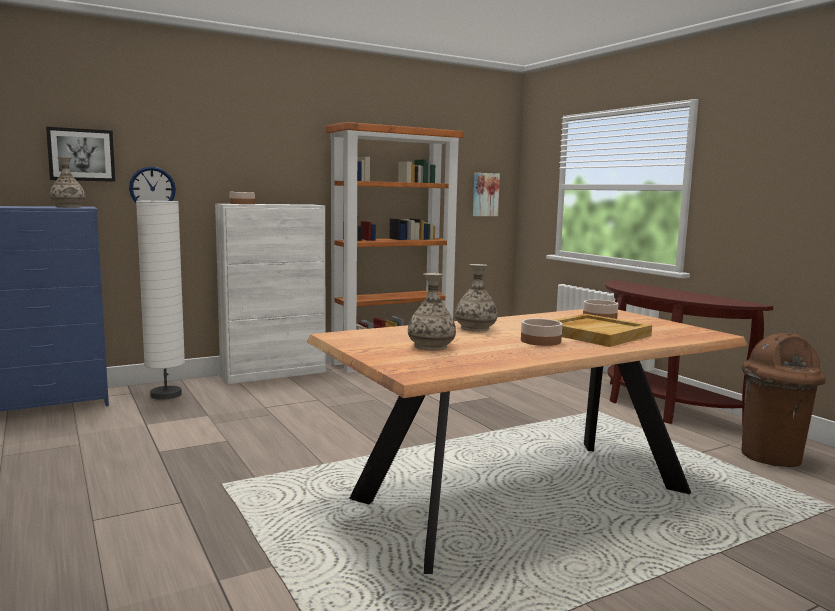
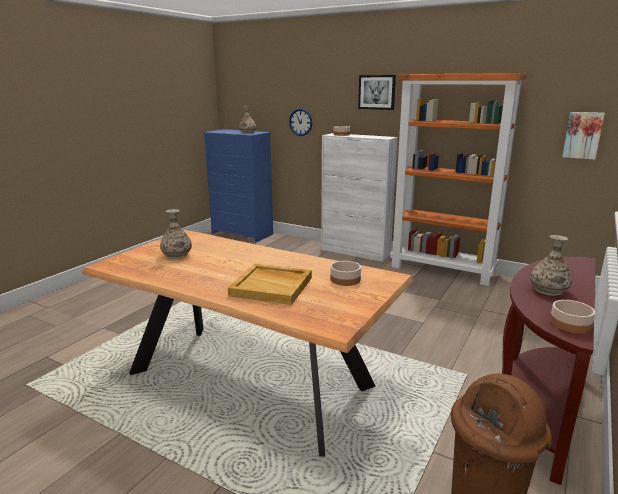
camera: 60 degrees right, 10 degrees up
picture [46,127,115,182] -> picture moved to [358,75,396,110]
white floor lamp [136,201,185,400] -> none
vase [455,264,498,332] -> vase moved to [530,235,572,296]
bowl [521,319,562,346] -> bowl moved to [550,300,595,333]

